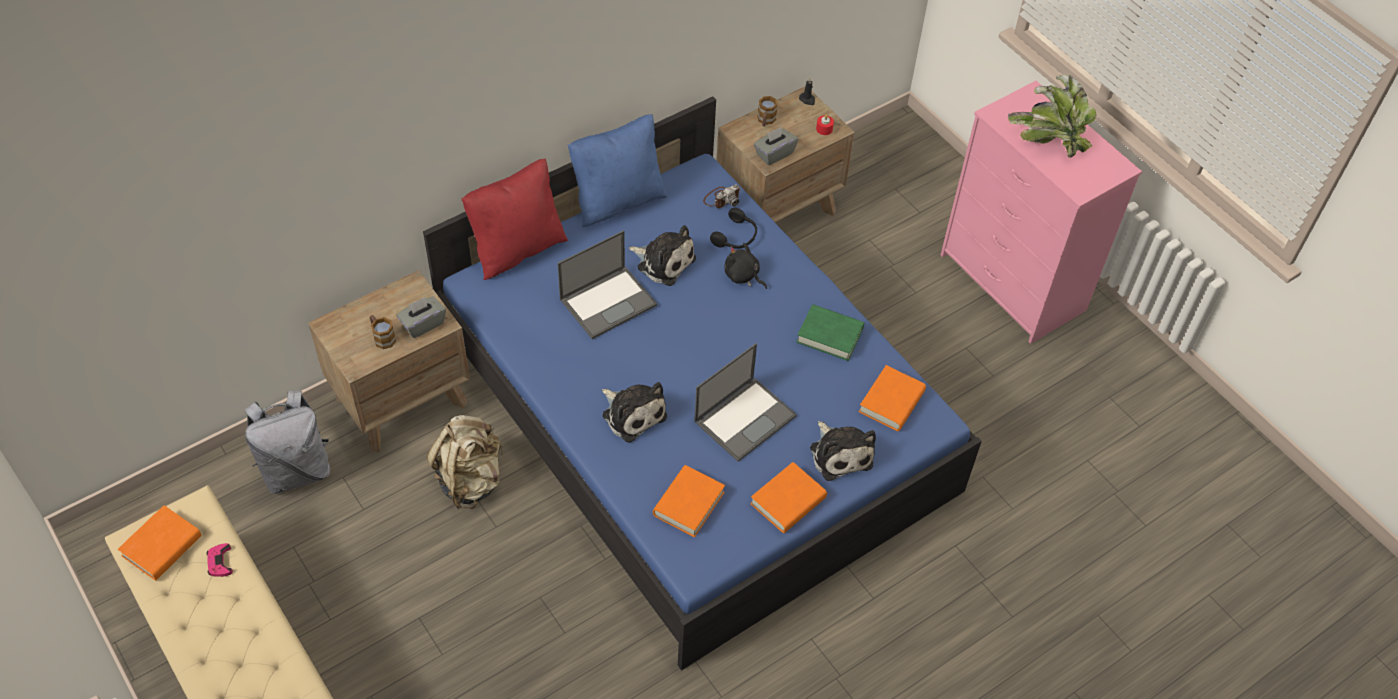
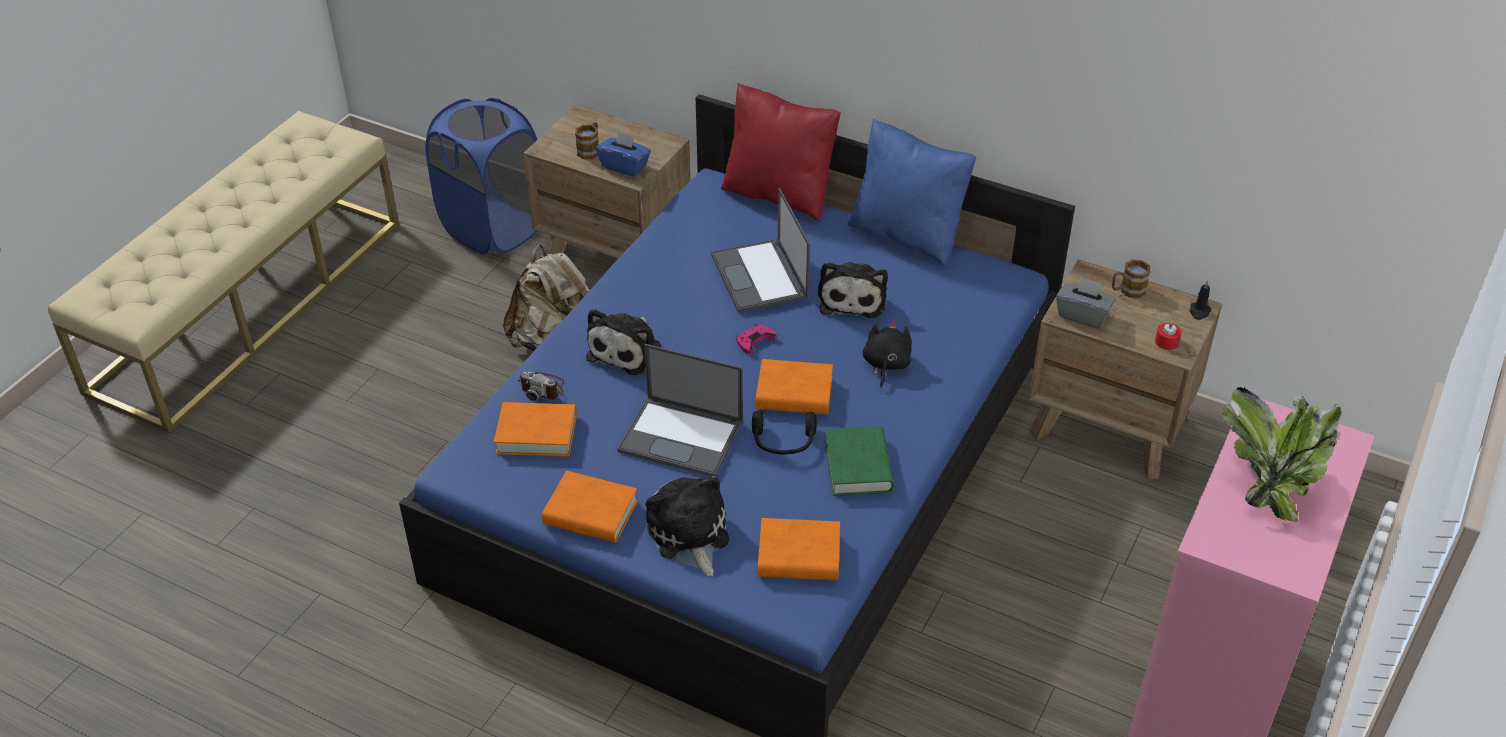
camera: 65 degrees right, 10 degrees down
orange book [118,505,202,581] -> orange book moved to [756,359,833,414]
pink game controller [206,543,233,577] -> pink game controller moved to [736,325,777,354]
grey backpack [244,390,330,494] -> blue laundry basket [425,98,538,254]
grey tissue box [396,296,446,338] -> blue tissue box [596,130,651,177]
laptop [557,230,657,339] -> laptop turned 45 degrees clockwise [711,188,810,313]
camera [703,184,740,208] -> camera moved to [517,371,564,401]
black headphones [710,208,757,249] -> black headphones moved to [752,410,817,455]
plush toy [810,421,876,481] -> plush toy turned 120 degrees clockwise [646,474,729,576]

